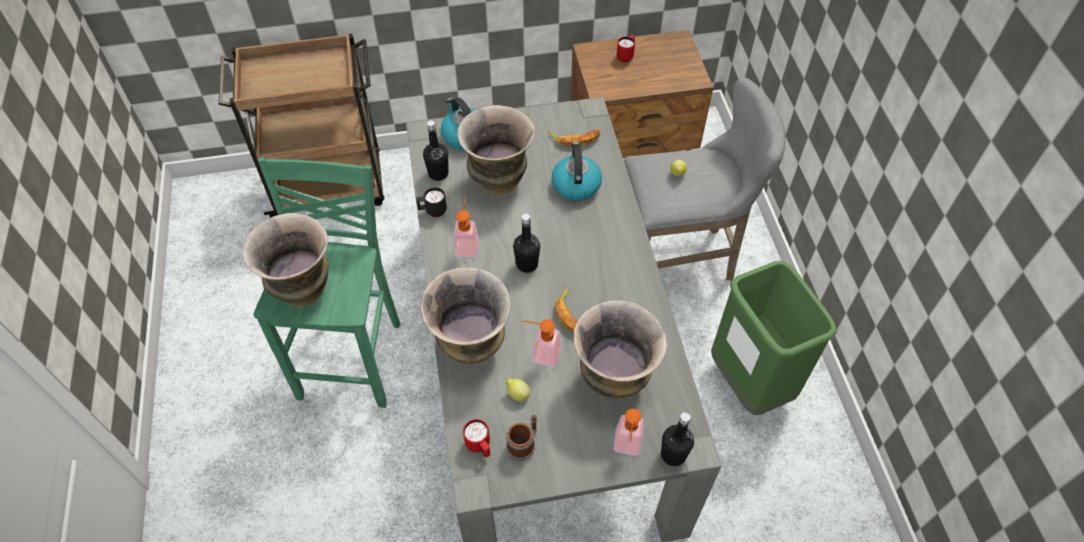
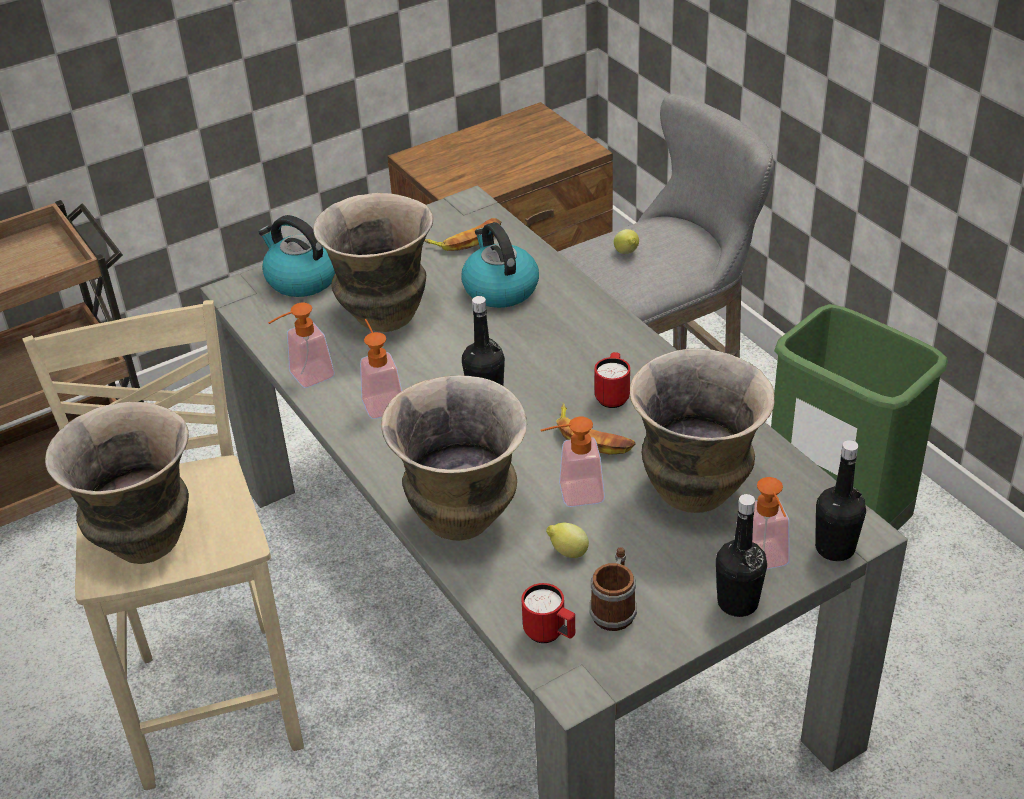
camera: 20 degrees left, 15 degrees down
green stool [254,157,401,408] -> beige stool [23,300,304,790]
black mug [416,187,447,217] -> soap dispenser [268,303,335,388]
black bottle [423,120,448,181] -> black bottle moved to [716,494,767,617]
red mug [617,35,635,62] -> red mug moved to [594,352,630,408]

